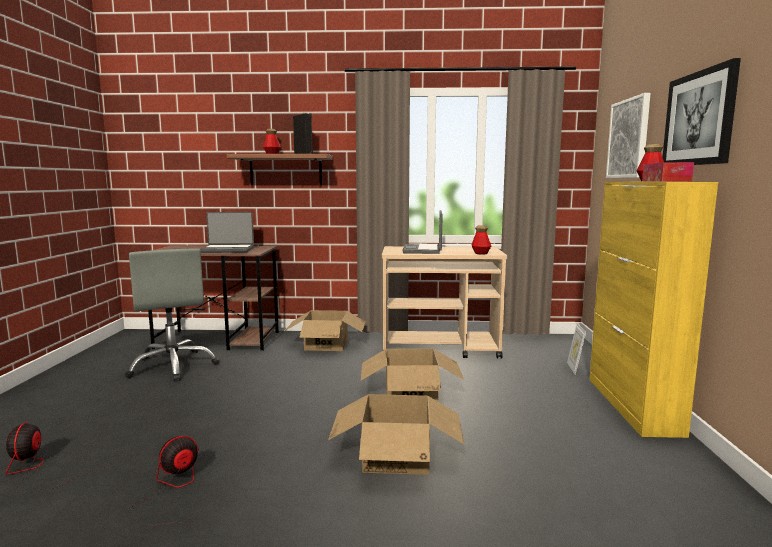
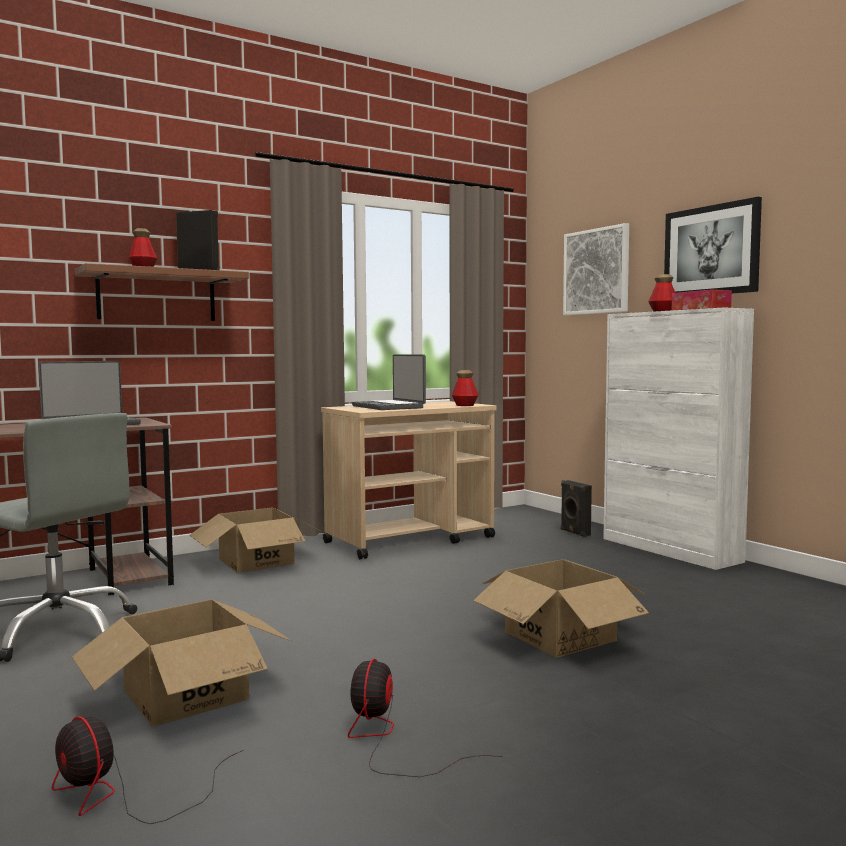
camera: 35 degrees left, 5 degrees down
cardboard box [361,348,464,401] -> cardboard box moved to [72,599,291,727]
picture frame [567,323,586,375] -> black speaker [561,480,592,537]
yellow cabinet [590,182,718,438] -> white cabinet [603,308,754,570]

